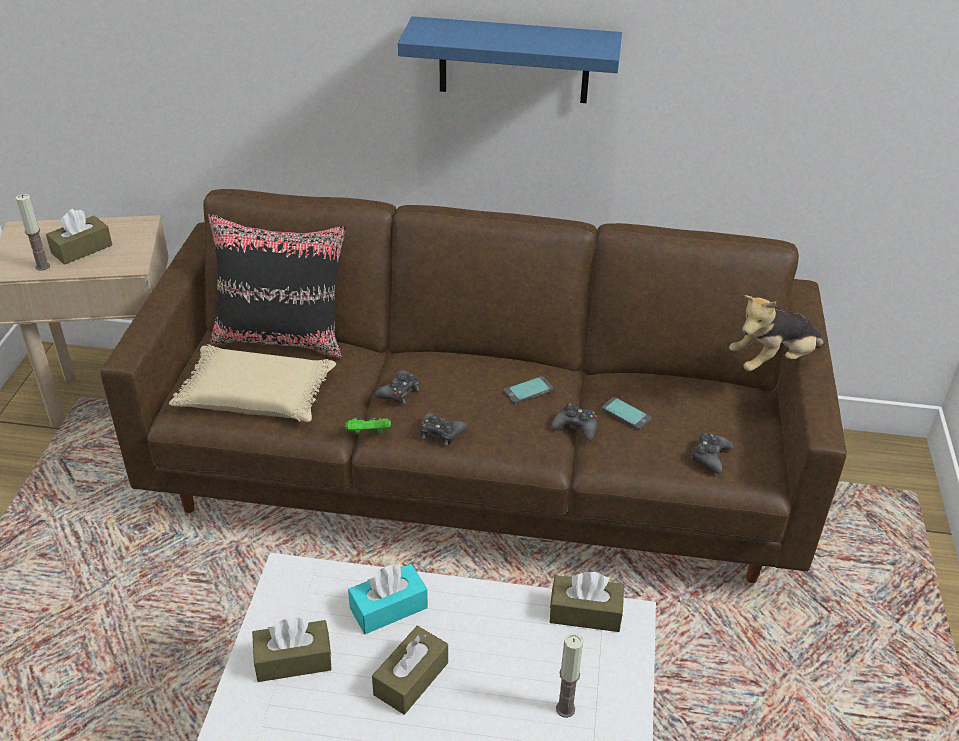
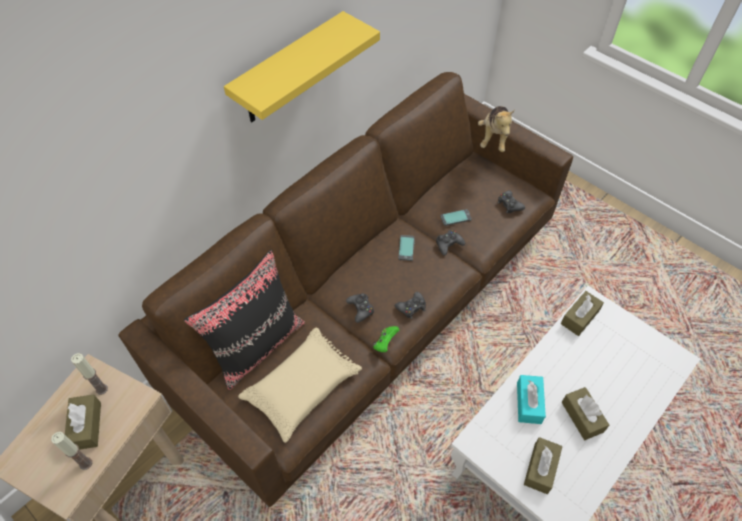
camera: 55 degrees left, 15 degrees up
blue shelf [398,16,622,103] -> yellow shelf [224,11,380,122]
candle [556,633,584,718] -> candle moved to [71,353,108,395]

